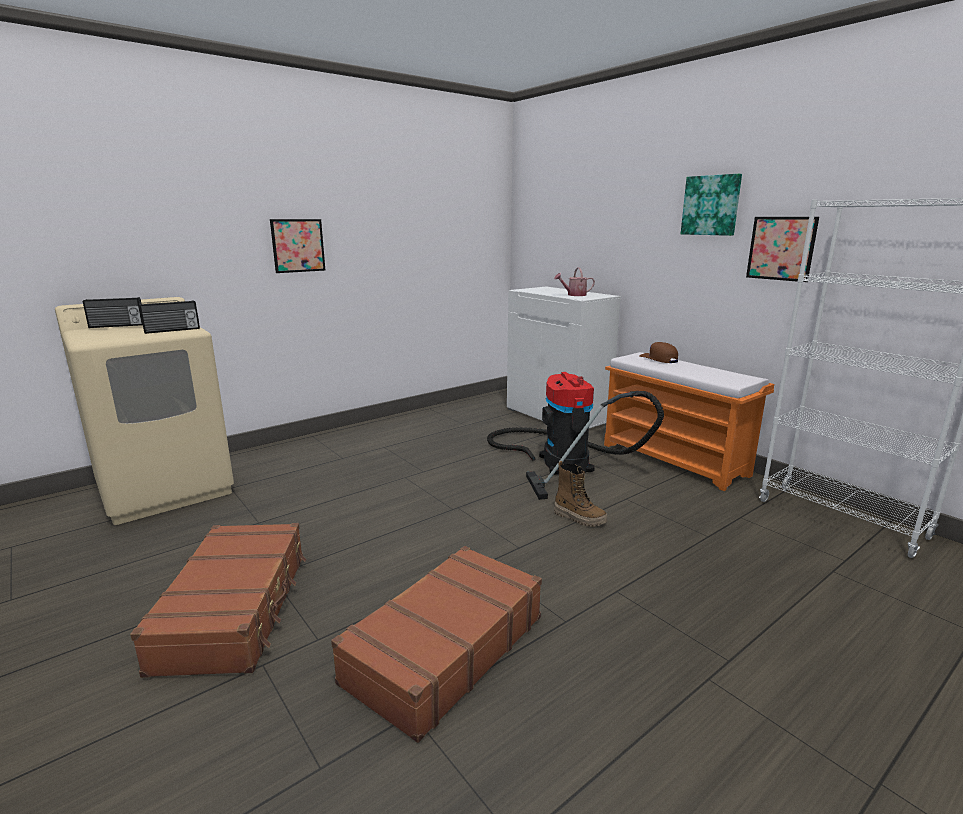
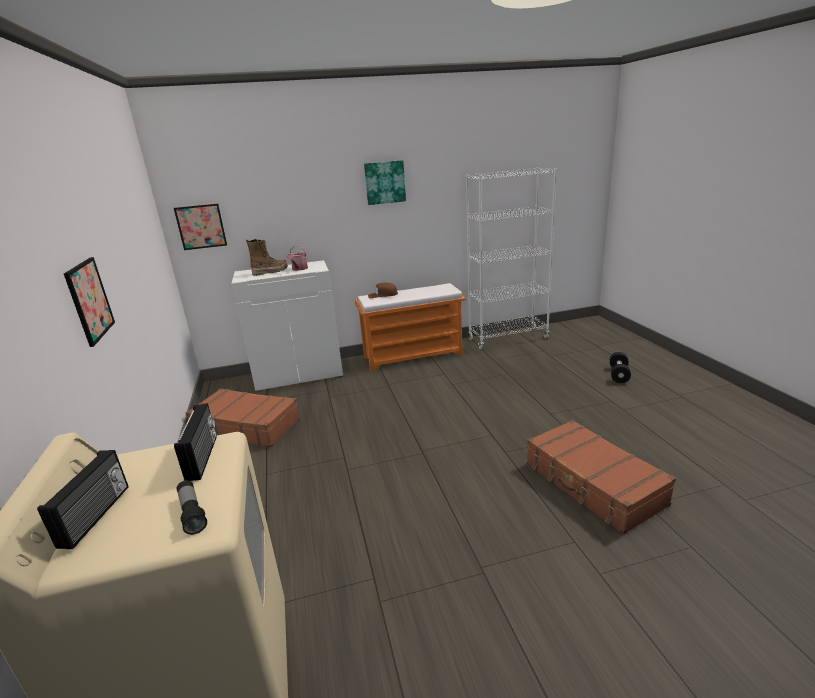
camera: 65 degrees left, 5 degrees up
brown suitcase [130,523,306,678] -> brown suitcase moved to [186,388,300,447]
vacuum cleaner [487,372,664,500] -> none
boot [554,461,607,527] -> boot moved to [246,239,288,276]
picture [746,217,819,282] -> picture moved to [174,204,227,250]
none -> flashlight [177,480,207,535]
none -> black dumbbell [610,352,631,383]

